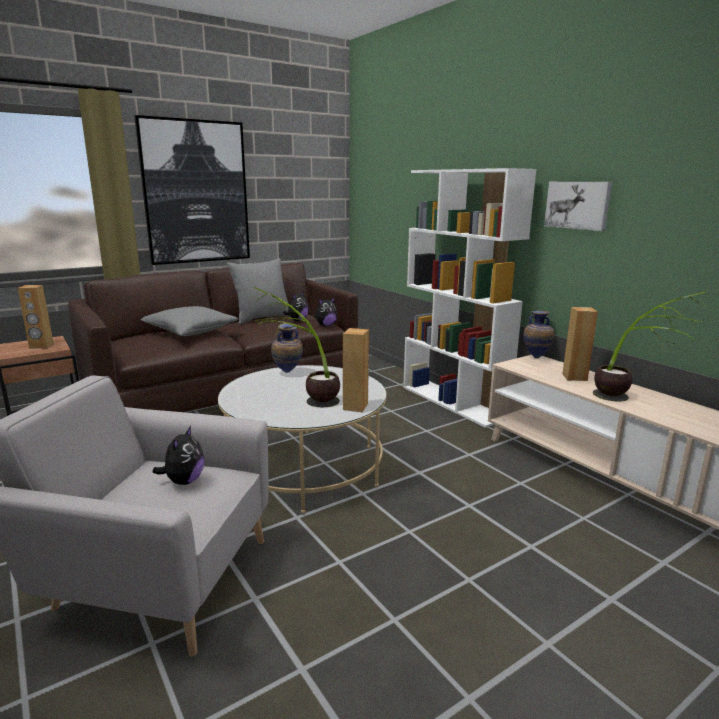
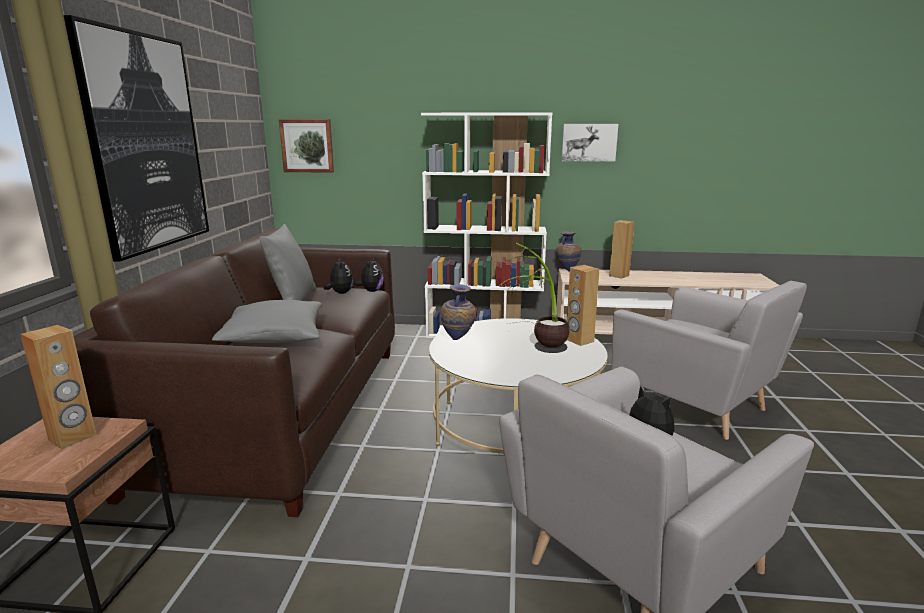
camera: 50 degrees left, 0 degrees up
potted plant [593,291,706,401] -> none
none -> picture [279,119,334,173]
none -> grey armchair [611,280,807,440]

